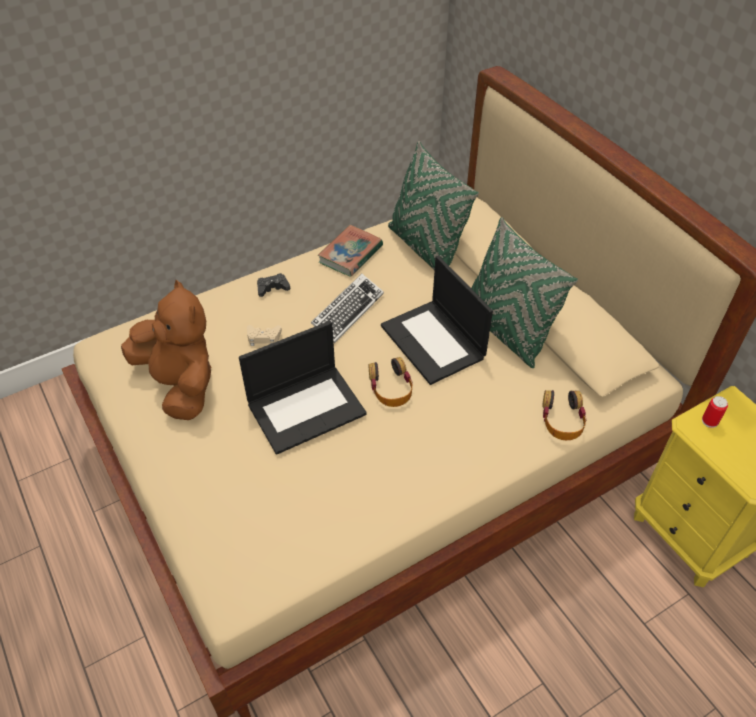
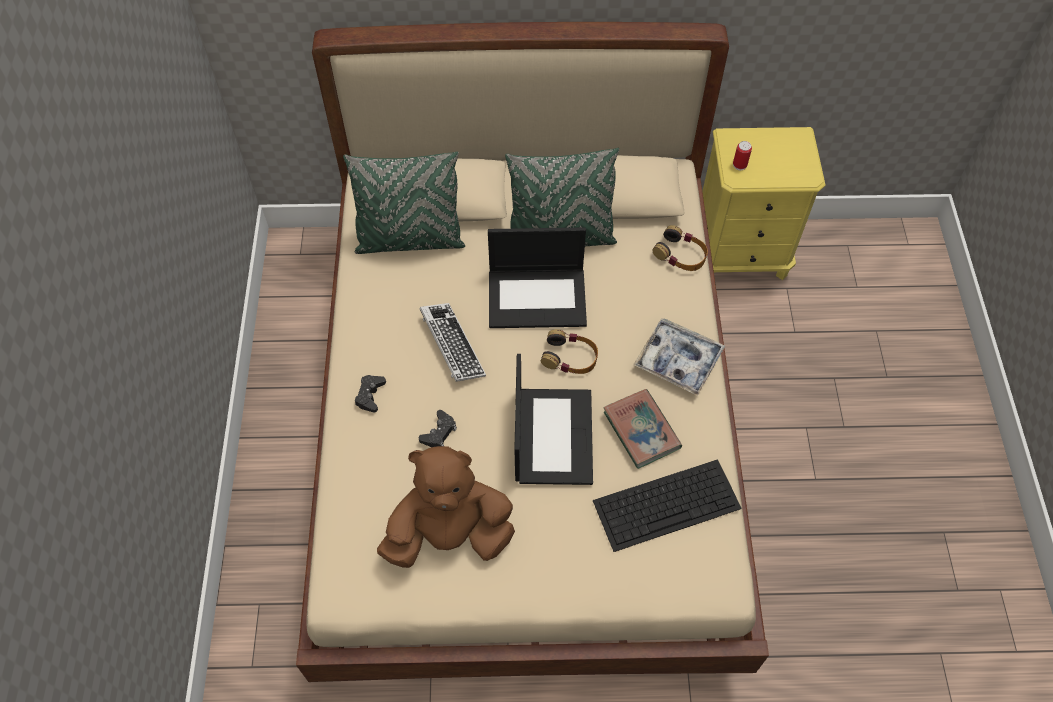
camera: 60 degrees left, 10 degrees up
beige game controller [247,325,282,346] -> black game controller [419,410,457,447]
book [318,225,383,277] -> book moved to [603,389,682,469]
none -> keyboard [593,459,742,552]
none -> tray [633,319,725,396]

